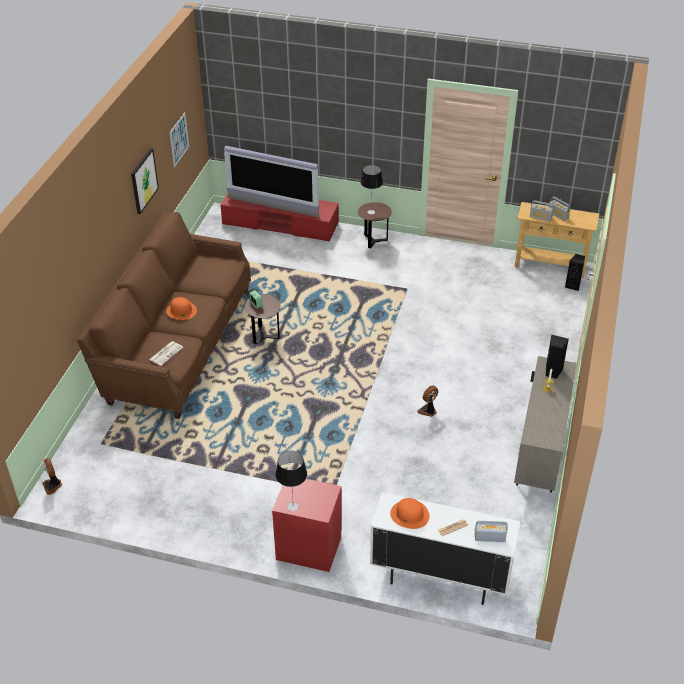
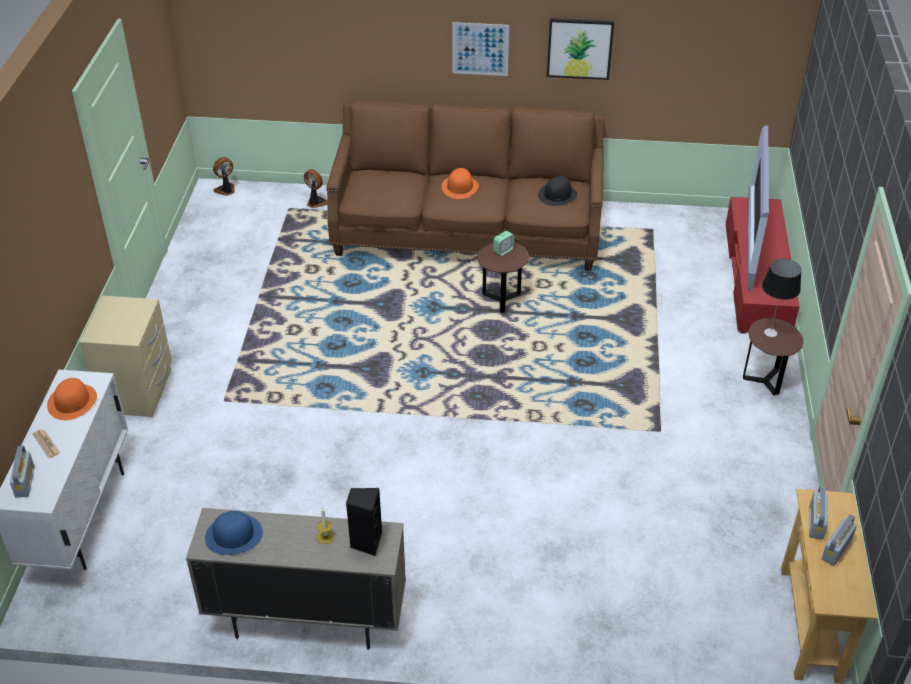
camera: 80 degrees right, 0 degrees up
newspaper [149,341,184,366] -> none
picture [170,112,189,167] -> picture moved to [453,22,509,76]
red nightstand [272,479,342,572] -> beige nightstand [79,296,172,417]
table lamp [276,451,307,511] -> none
fan [417,385,438,417] -> fan moved to [304,169,328,208]
black speaker [565,254,585,291] -> none
none -> blue hat [205,511,263,555]
none -> black hat [538,176,578,206]

